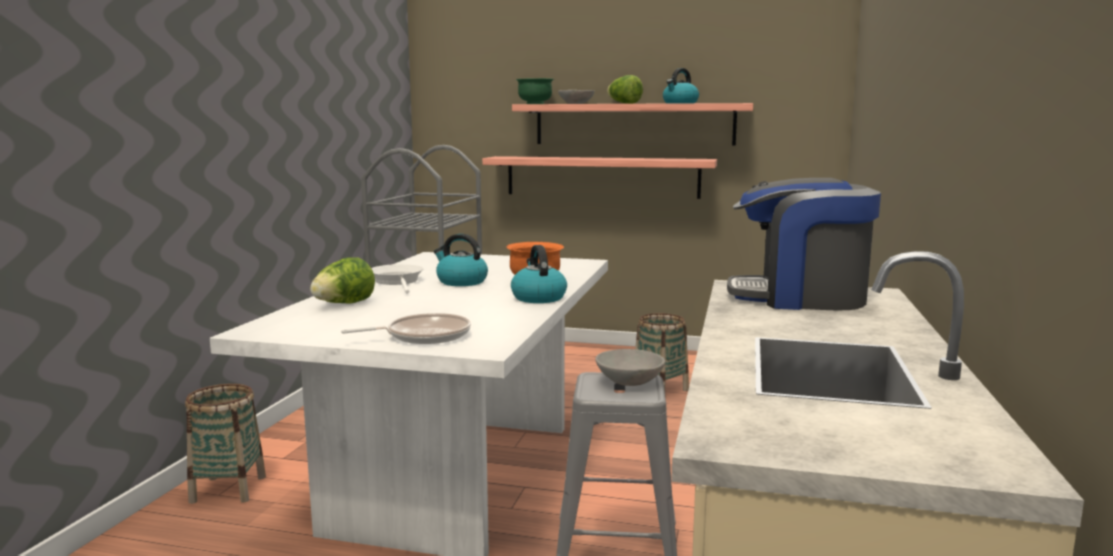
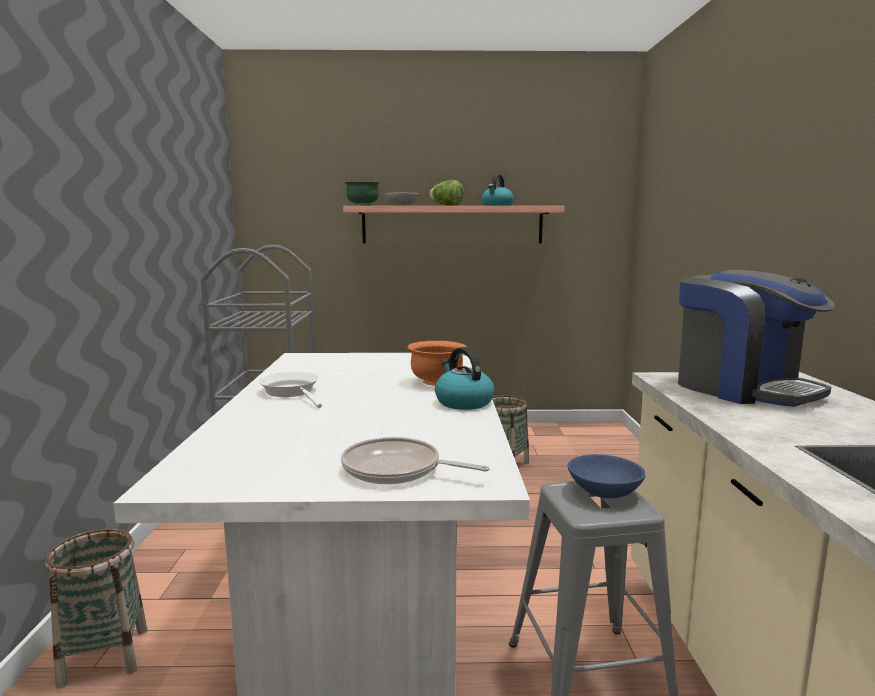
camera: 15 degrees left, 0 degrees up
lettuce [310,258,375,304] -> none
frying pan [341,313,471,344] -> frying pan turned 120 degrees counterclockwise [341,437,490,484]
kettle [434,234,488,286] -> none
shelf [482,156,717,199] -> none
grey bowl [595,349,665,386] -> blue bowl [568,454,645,498]
coffee machine [727,178,881,310] -> coffee machine turned 120 degrees counterclockwise [678,270,835,407]

